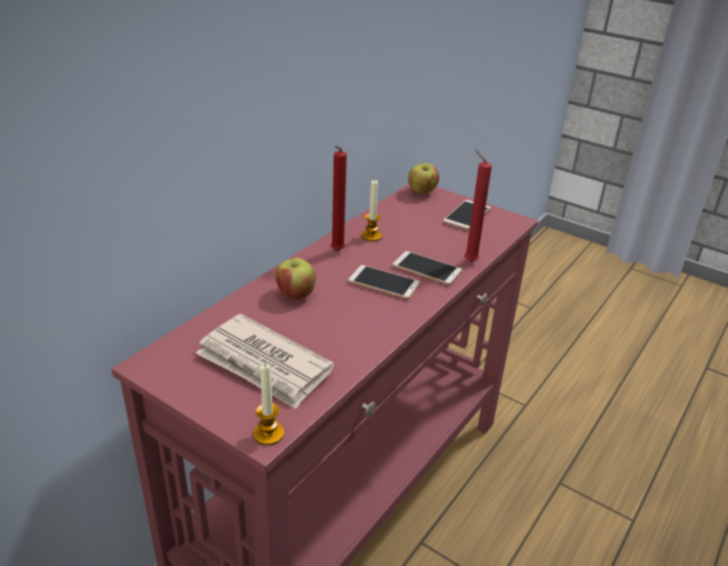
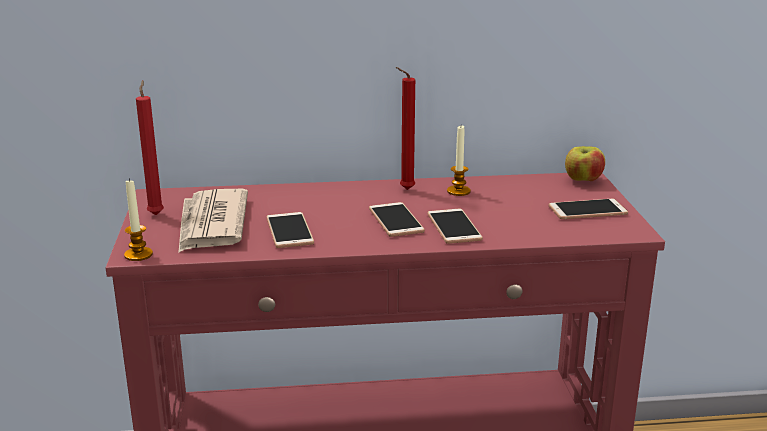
camera: 50 degrees right, 10 degrees down
apple [275,258,316,299] -> none
red candle [464,149,492,262] -> red candle moved to [136,80,164,215]
none -> phone [266,212,314,248]

